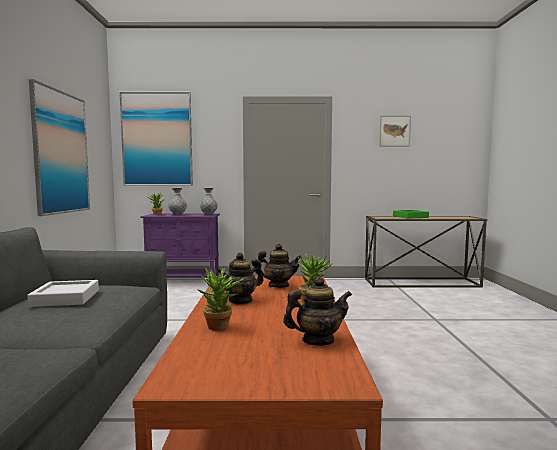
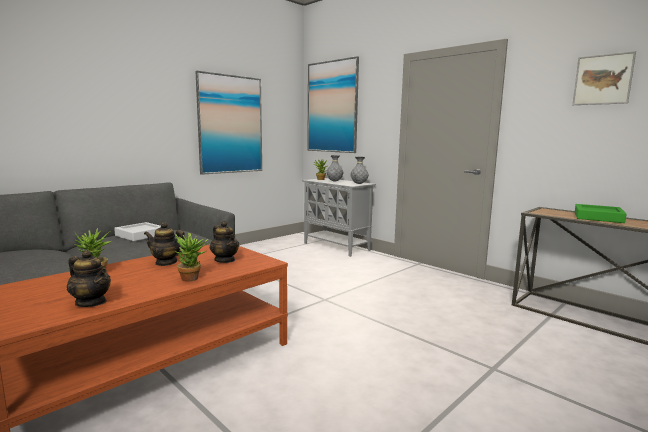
camera: 45 degrees right, 5 degrees up
purple cabinet [140,214,220,277] -> grey cabinet [302,178,376,257]

